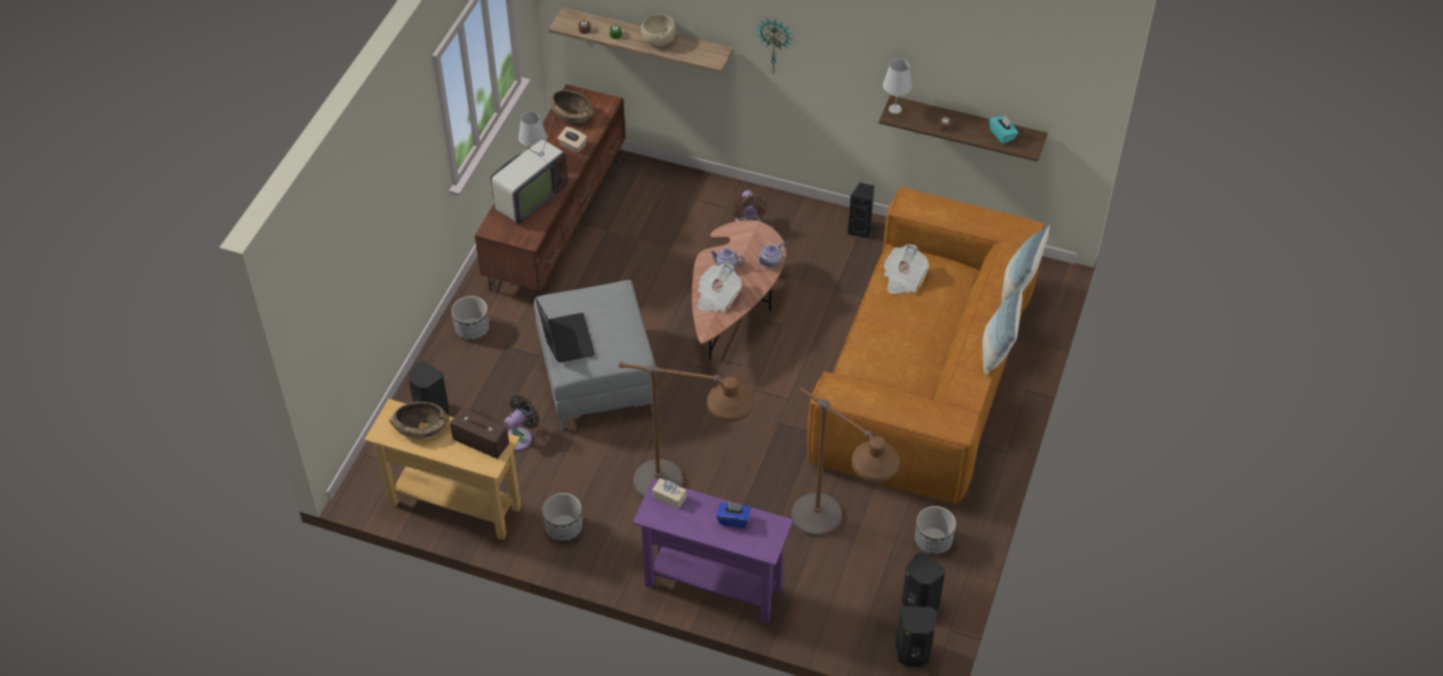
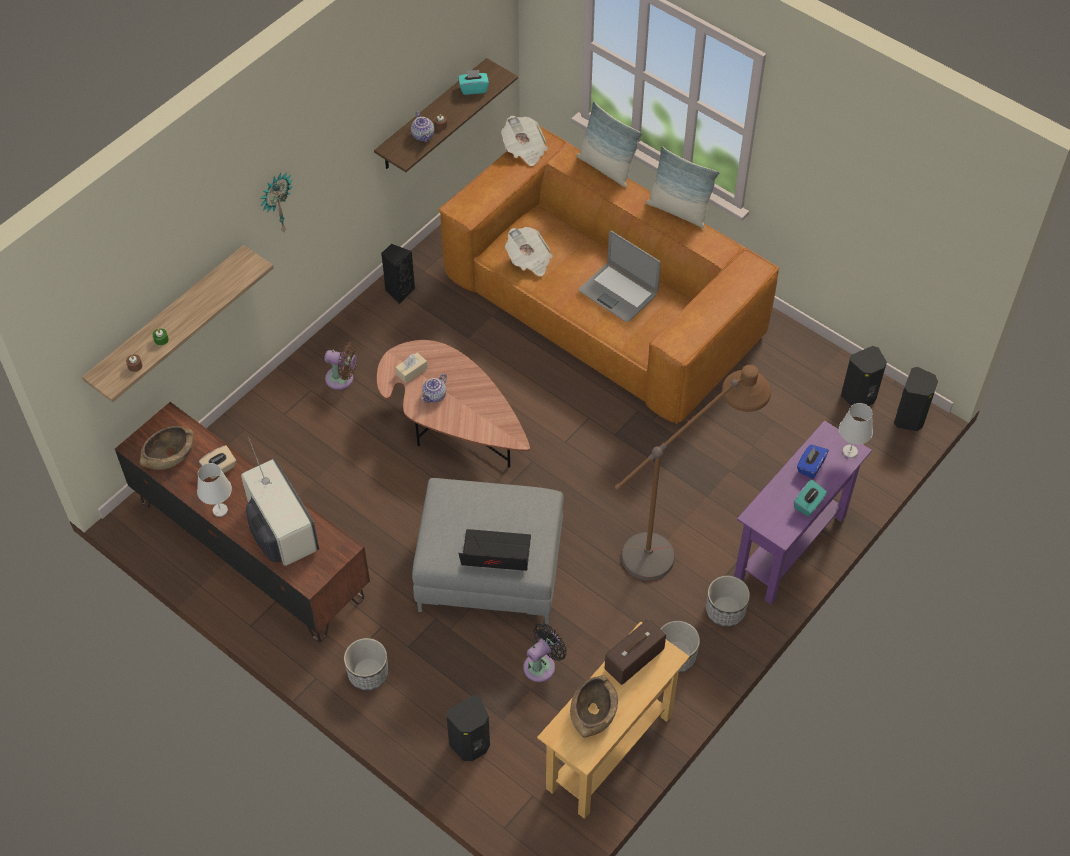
camera: 70 degrees left, 5 degrees up
black fan [504,395,540,451] -> black fan turned 75 degrees clockwise [524,623,567,682]
beige bowl [641,14,676,46] -> none
beige tissue box [652,478,687,509] -> beige tissue box moved to [395,352,427,383]
newspaper [697,263,742,312] -> newspaper moved to [501,116,548,166]
teapot [757,243,786,267] -> teapot moved to [411,111,434,142]
brown floor lamp [791,387,900,537] -> none
white table lamp [883,59,912,114] -> white table lamp moved to [839,403,873,458]
planter [915,506,956,555] -> planter moved to [706,576,750,627]
none -> laptop [578,231,661,322]
none -> turquoise tissue box [794,480,827,516]

